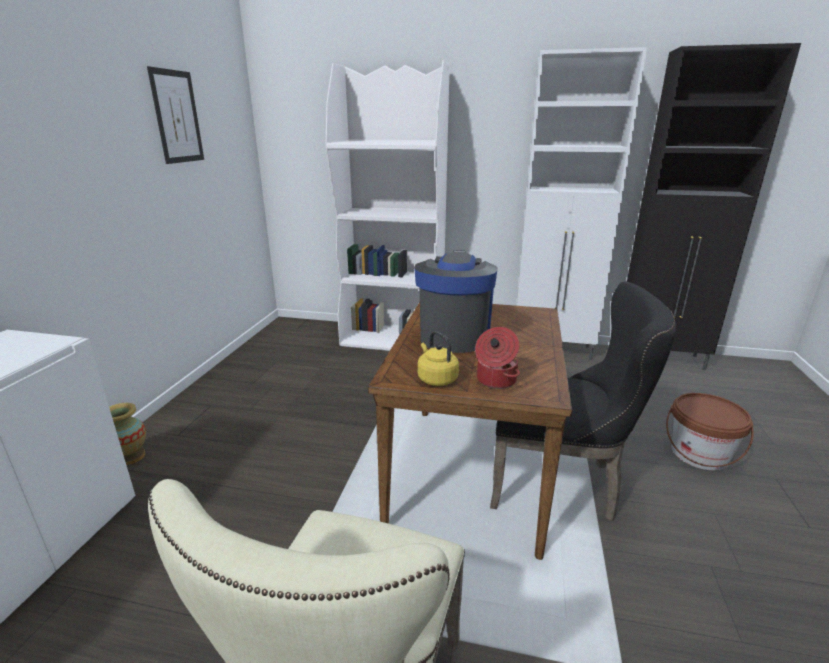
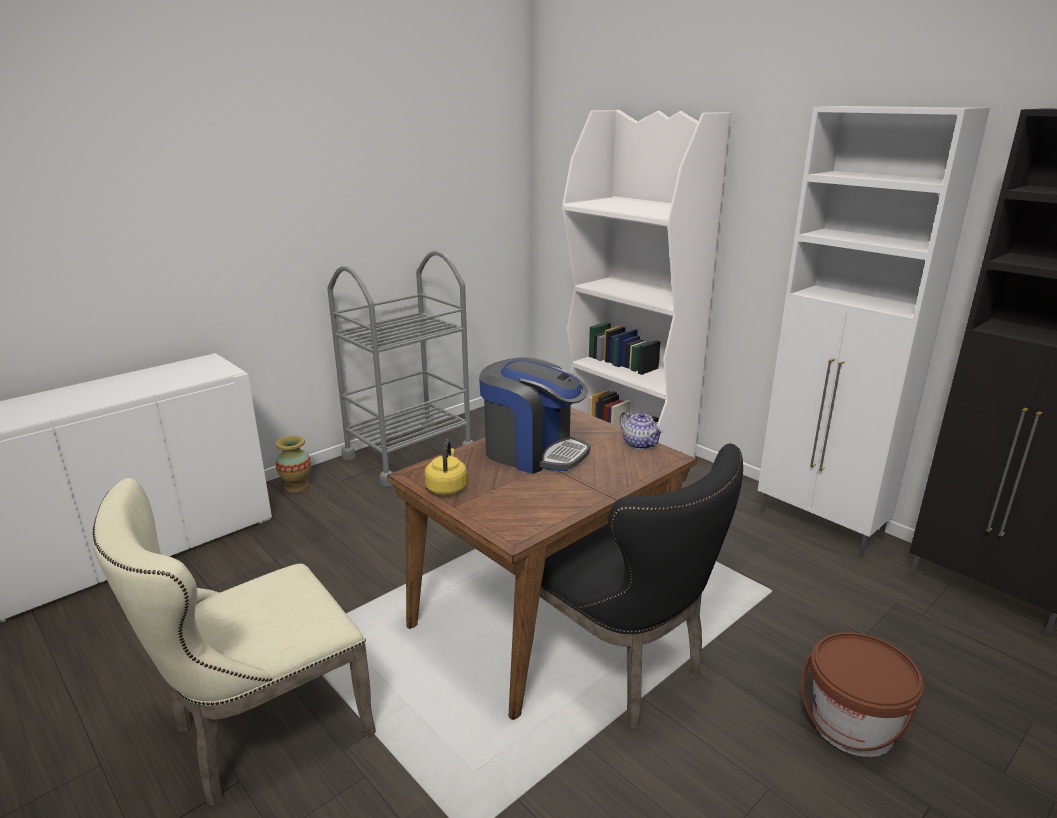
camera: 35 degrees right, 0 degrees up
picture [147,66,204,164] -> none
coffee machine [414,250,498,353] -> coffee machine turned 75 degrees clockwise [479,357,591,474]
cooking pot [475,327,520,389] -> none
none -> grey cart [327,251,473,487]
none -> teapot [619,411,664,449]

